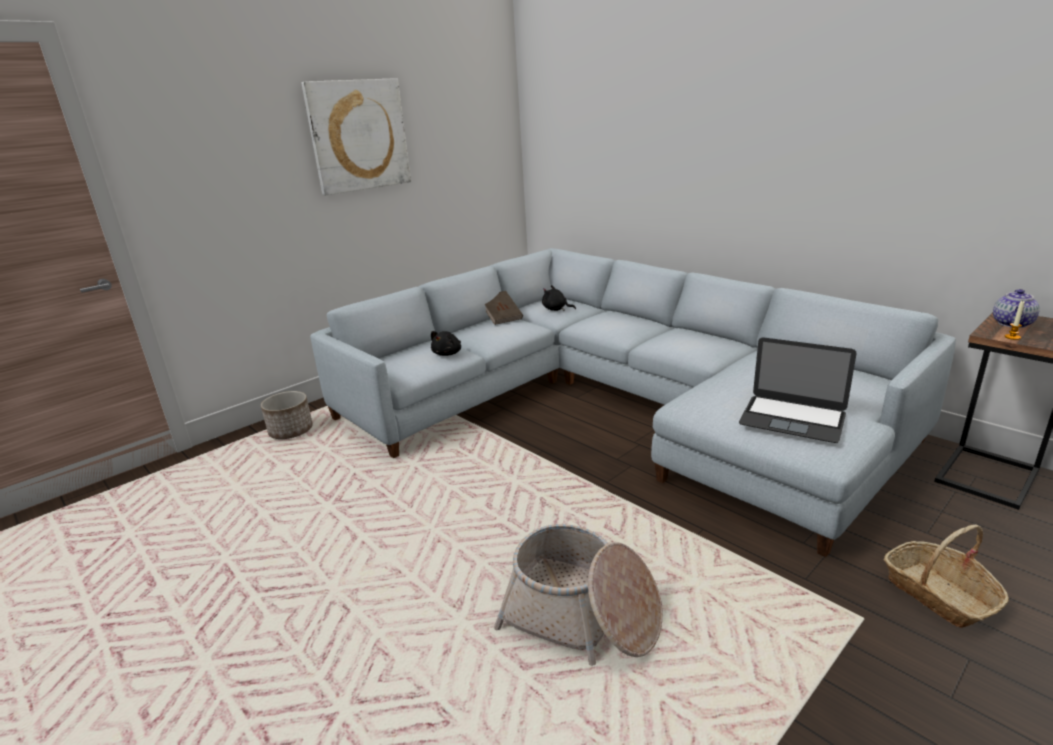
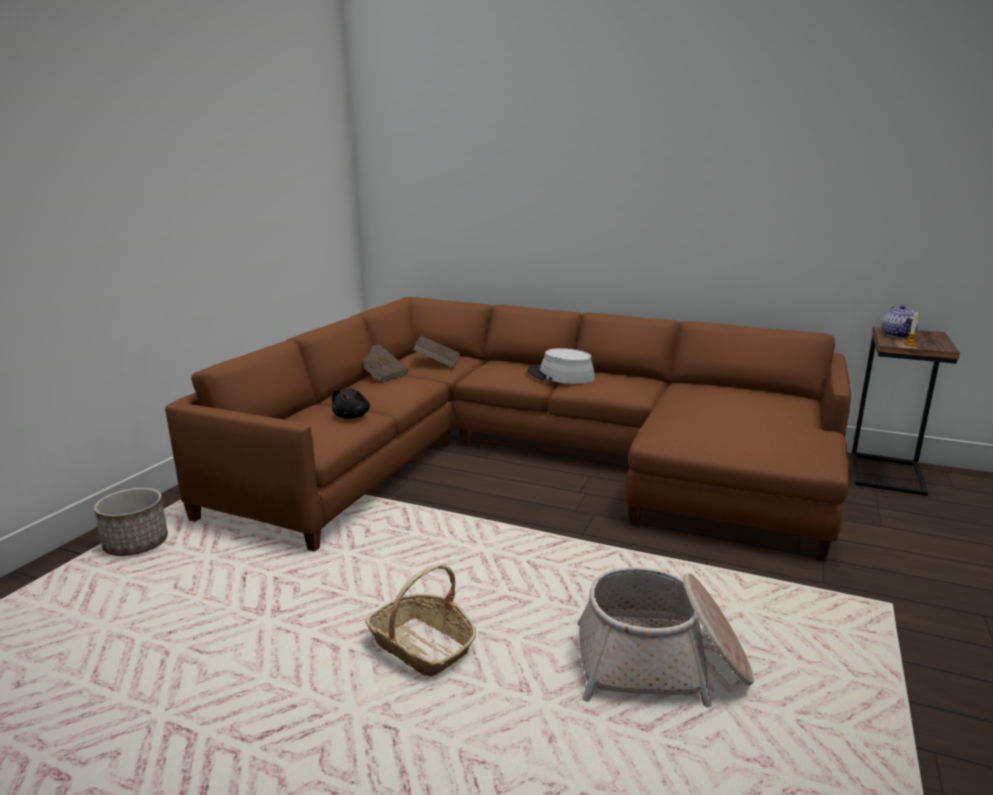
camera: 25 degrees left, 5 degrees down
picture [301,78,411,195] -> none
grey sofa [310,248,956,557] -> brown sofa [165,297,851,562]
black plush toy [542,285,576,311] -> brown book [412,336,460,368]
laptop [739,337,856,443] -> none
basket [884,524,1009,628] -> basket moved to [365,564,476,676]
none -> grey hat [527,348,595,384]

